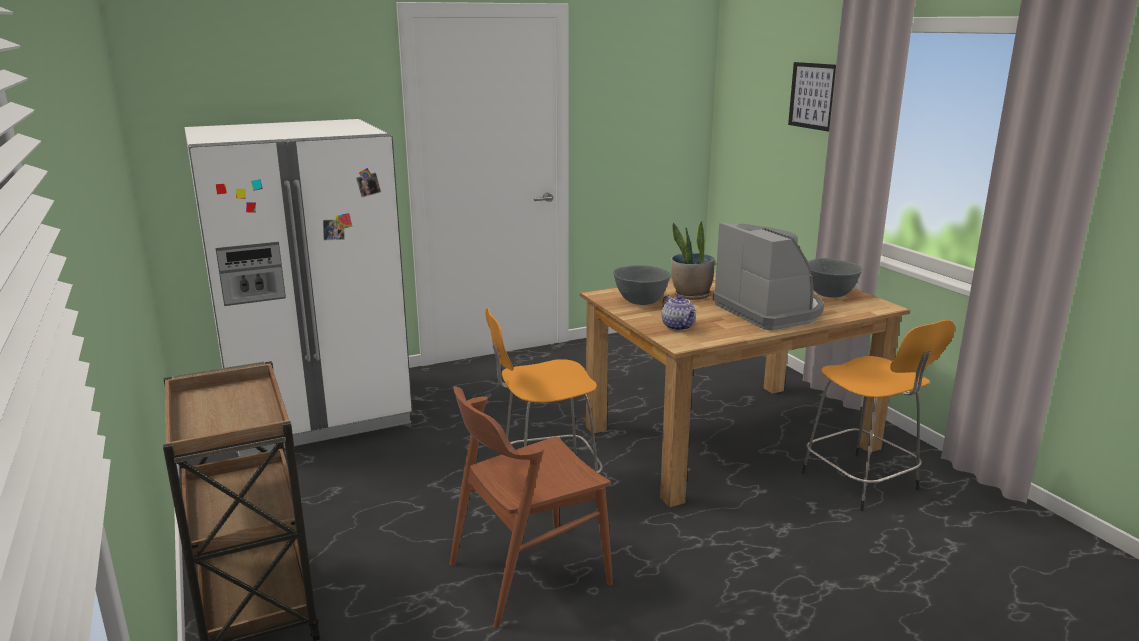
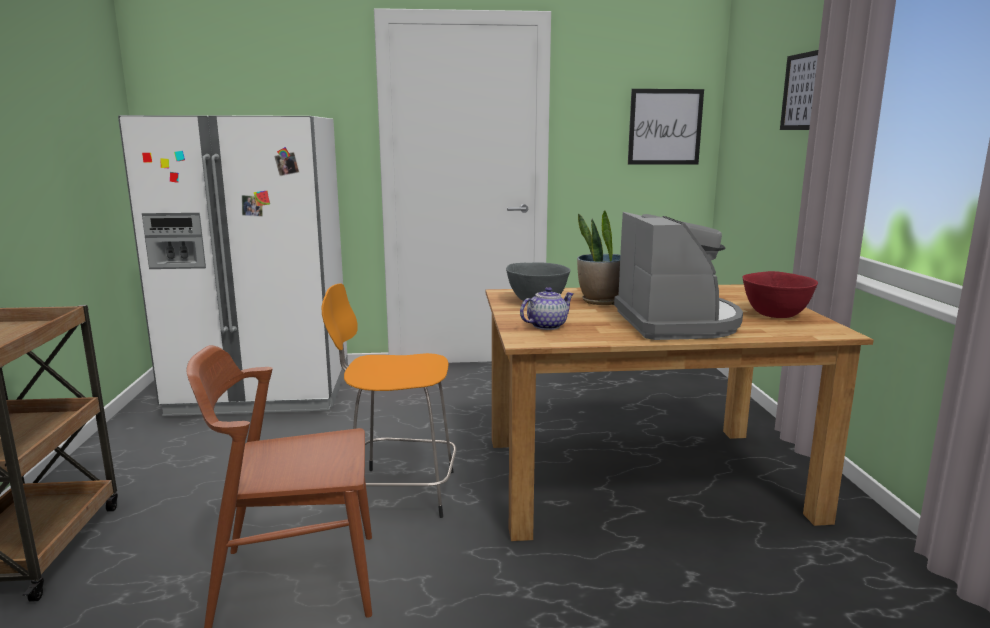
camera: 20 degrees right, 5 degrees down
teapot [661,295,696,331] -> teapot turned 120 degrees counterclockwise [520,287,574,330]
orange stool [801,320,955,511] -> none
grey bowl [808,258,862,298] -> red bowl [742,271,818,318]
none -> picture [628,89,704,165]

